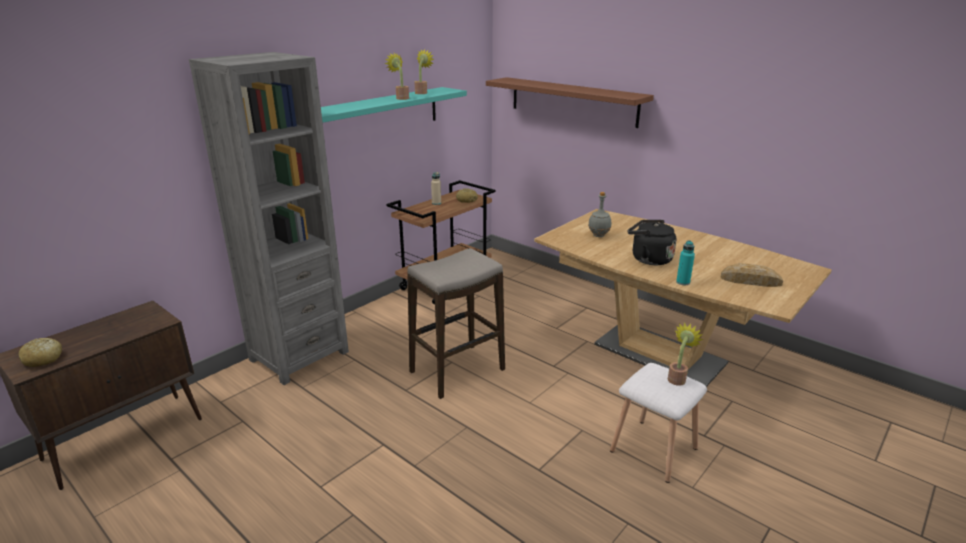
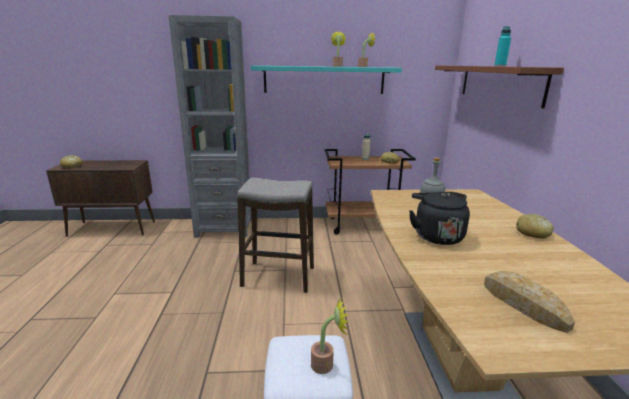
camera: 45 degrees right, 5 degrees down
turquoise bottle [676,240,695,285] -> turquoise bottle moved to [494,26,511,66]
none -> bread [516,214,554,239]

